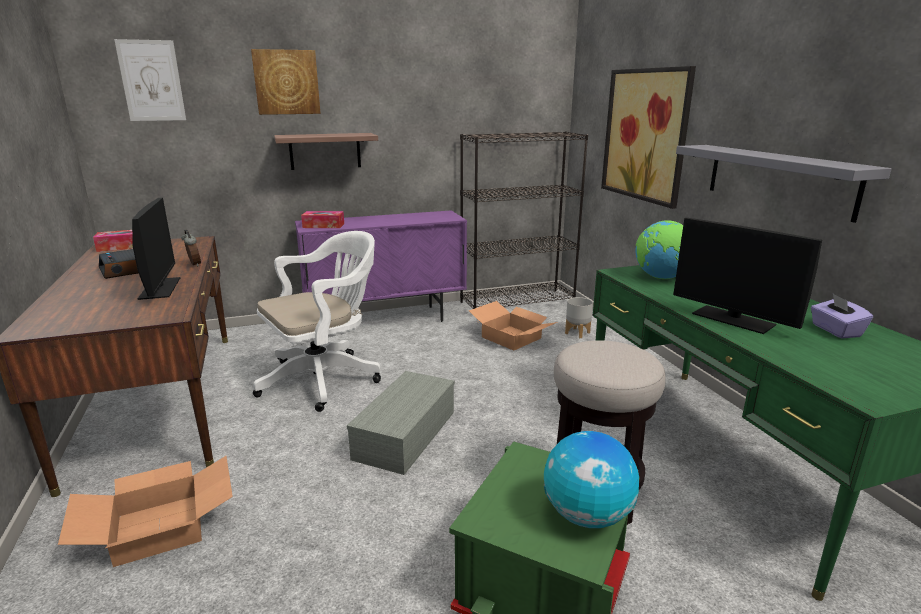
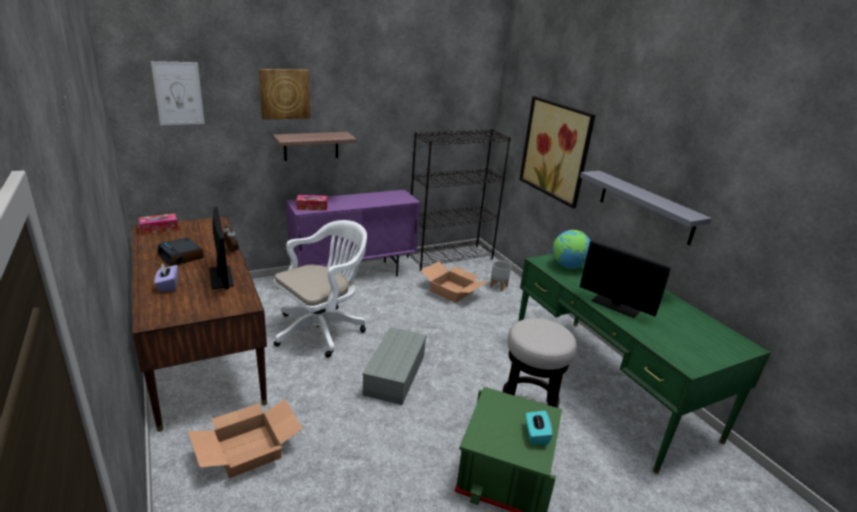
camera: 10 degrees left, 5 degrees up
globe [544,431,639,528] -> turquoise tissue box [526,410,553,445]
purple tissue box [811,294,873,338] -> purple tissue box moved to [154,263,178,292]

